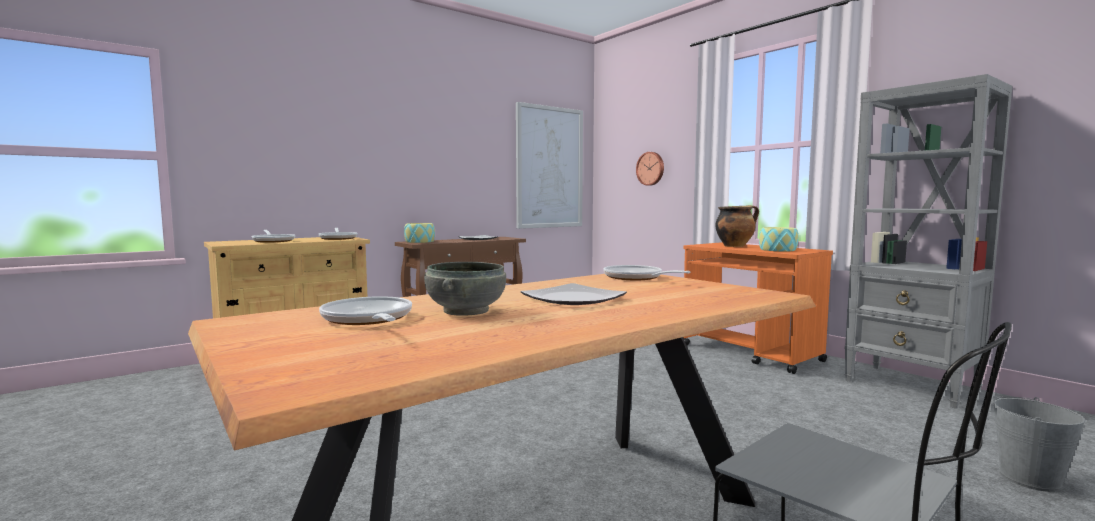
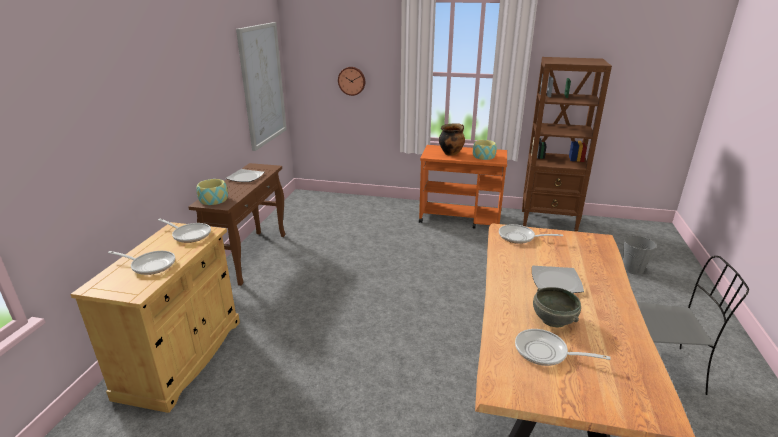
camera: 40 degrees left, 20 degrees up
grey bookcase [844,74,1012,409] -> brown bookcase [522,57,612,232]

